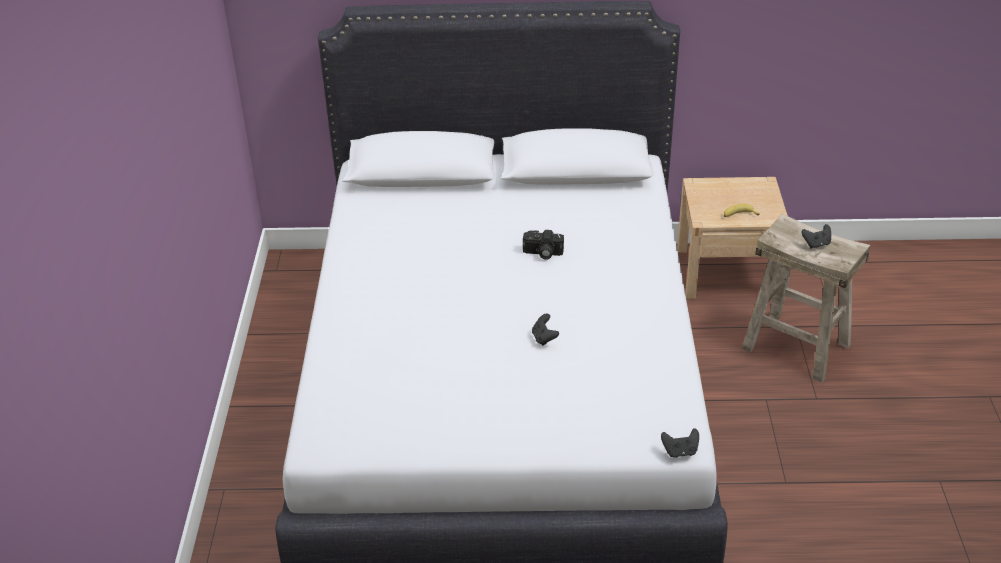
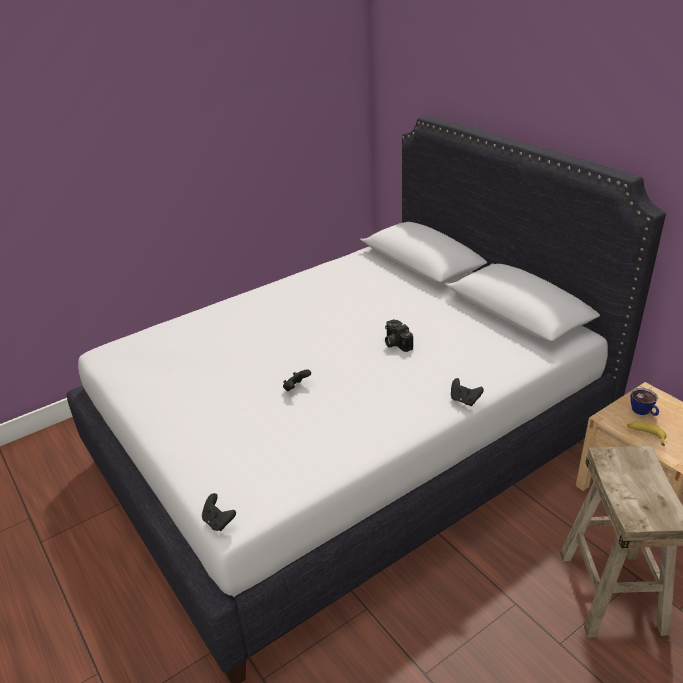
camera: 55 degrees right, 5 degrees down
black game controller [801,224,831,249] -> black game controller moved to [451,378,484,406]
none -> cup [630,388,659,416]

